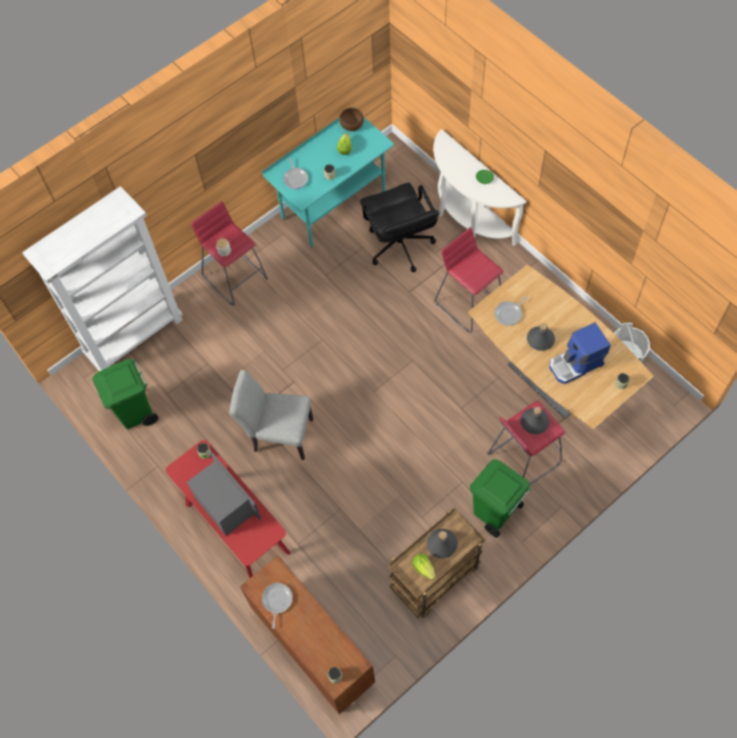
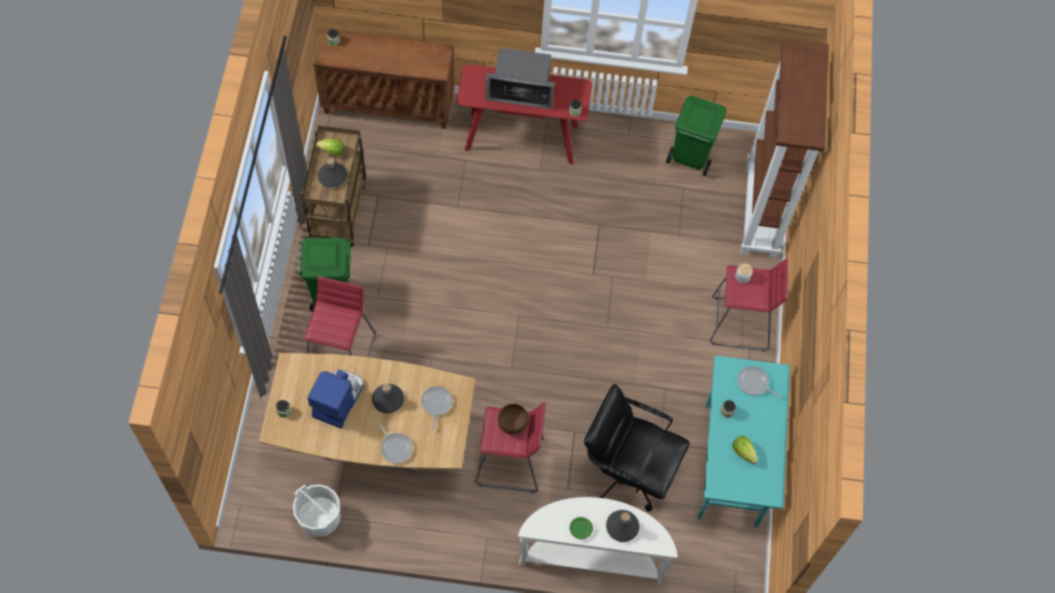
camera: 130 degrees right, 0 degrees up
white bookcase [22,186,183,371] -> brown bookcase [741,39,829,258]
grey chair [229,370,313,460] -> none
frying pan [262,583,293,629] -> frying pan moved to [378,423,413,463]
brown bowl [339,108,364,131] -> brown bowl moved to [498,404,529,435]
grey bottle [520,407,550,434] -> grey bottle moved to [606,510,639,542]

